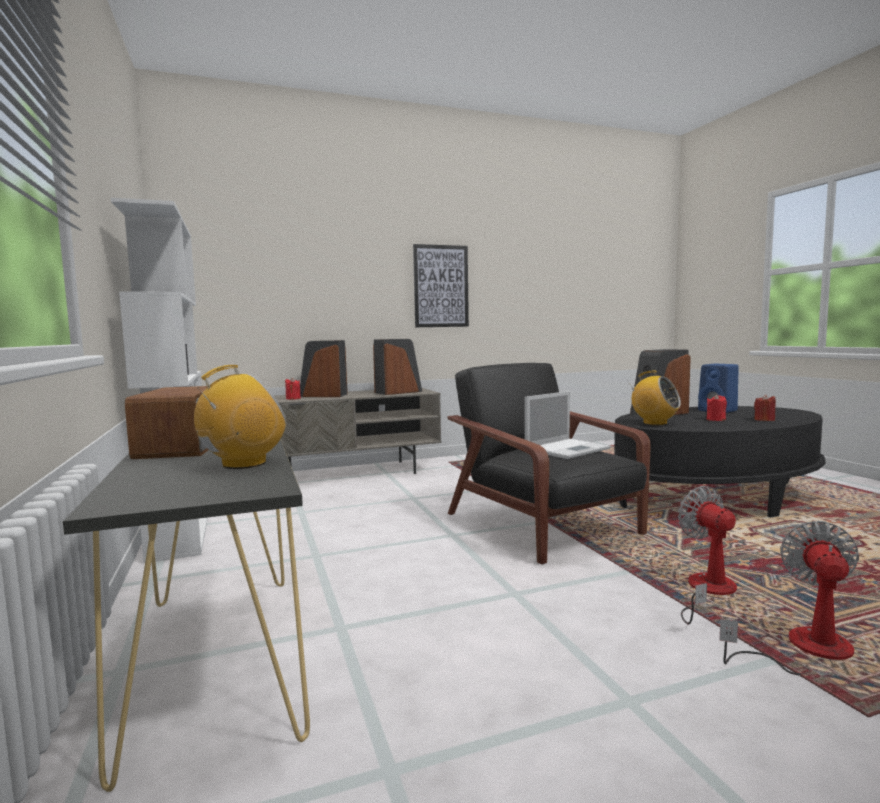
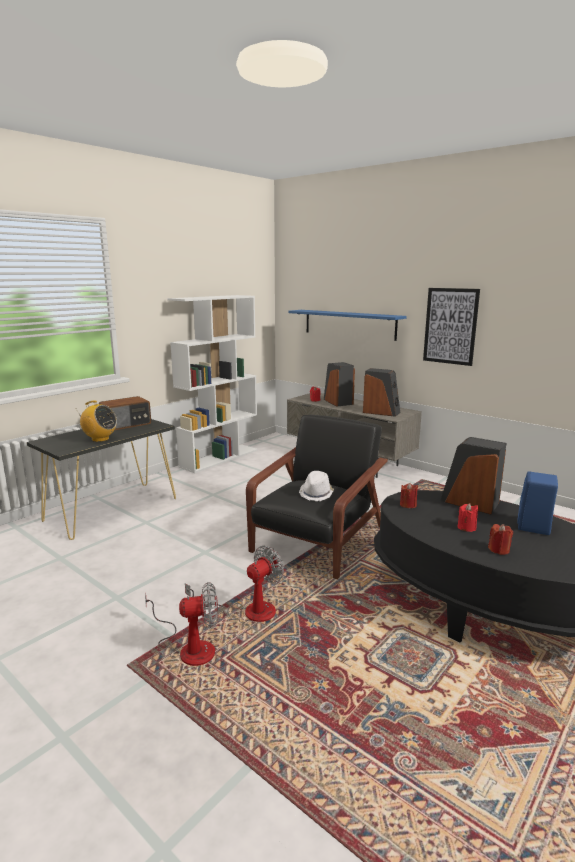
camera: 60 degrees right, 10 degrees up
laptop [525,391,611,459] -> white hat [299,471,334,501]
radio [627,371,681,425] -> red candle [400,482,418,508]
none -> blue shelf [288,310,406,341]

